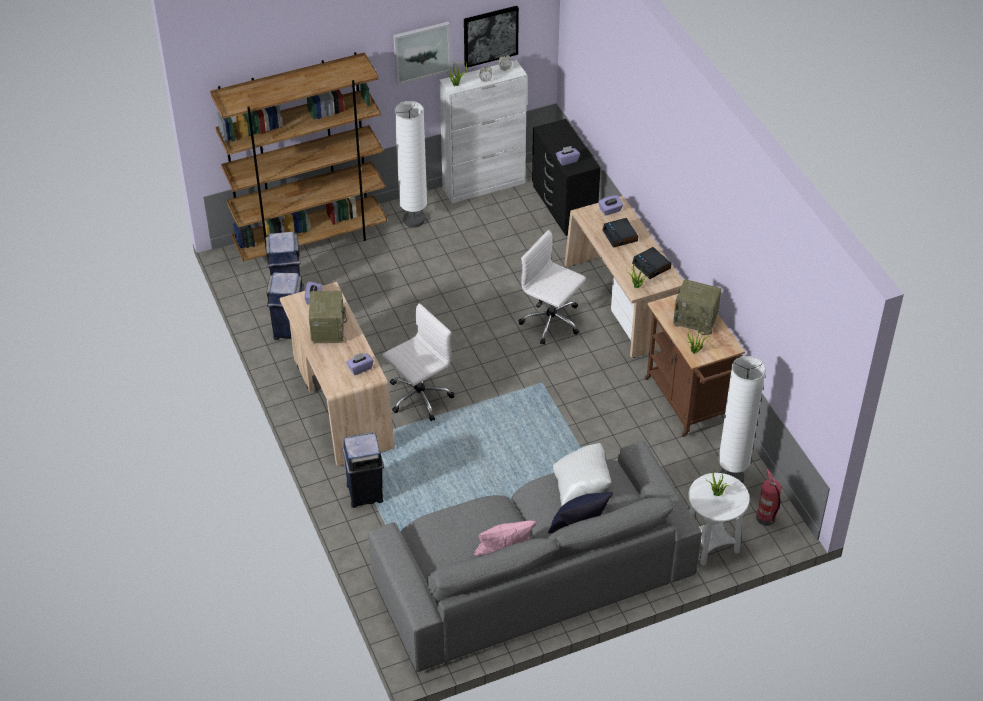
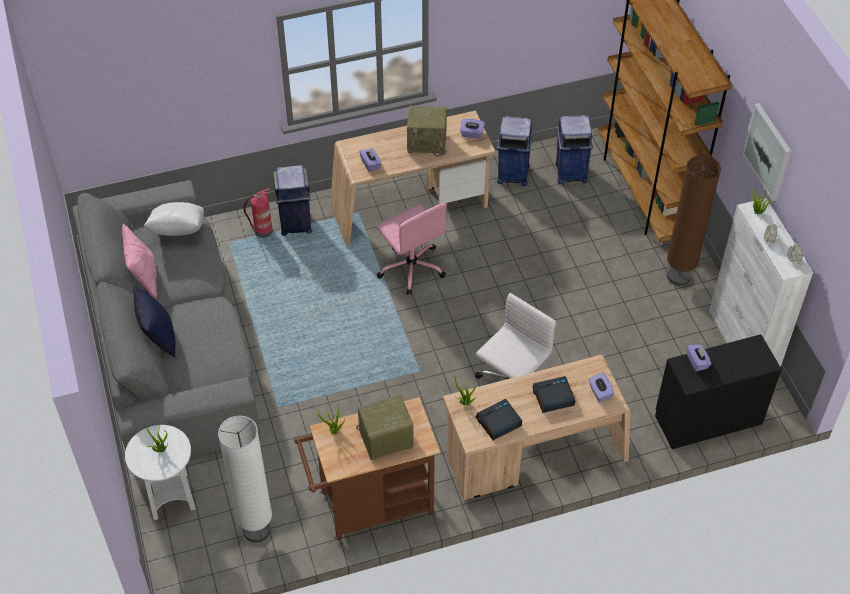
camera: 95 degrees right, 5 degrees up
white office chair [383,303,454,421] -> pink office chair [376,203,447,295]
white floor lamp [395,101,427,228] -> brown floor lamp [667,155,721,286]
picture [464,6,519,68] -> none
white pillow [553,443,611,506] -> white pillow moved to [144,202,204,236]
radio [673,279,721,335] -> radio turned 45 degrees clockwise [356,395,414,460]
fire extinguisher [756,469,781,526] -> fire extinguisher moved to [244,188,273,238]

